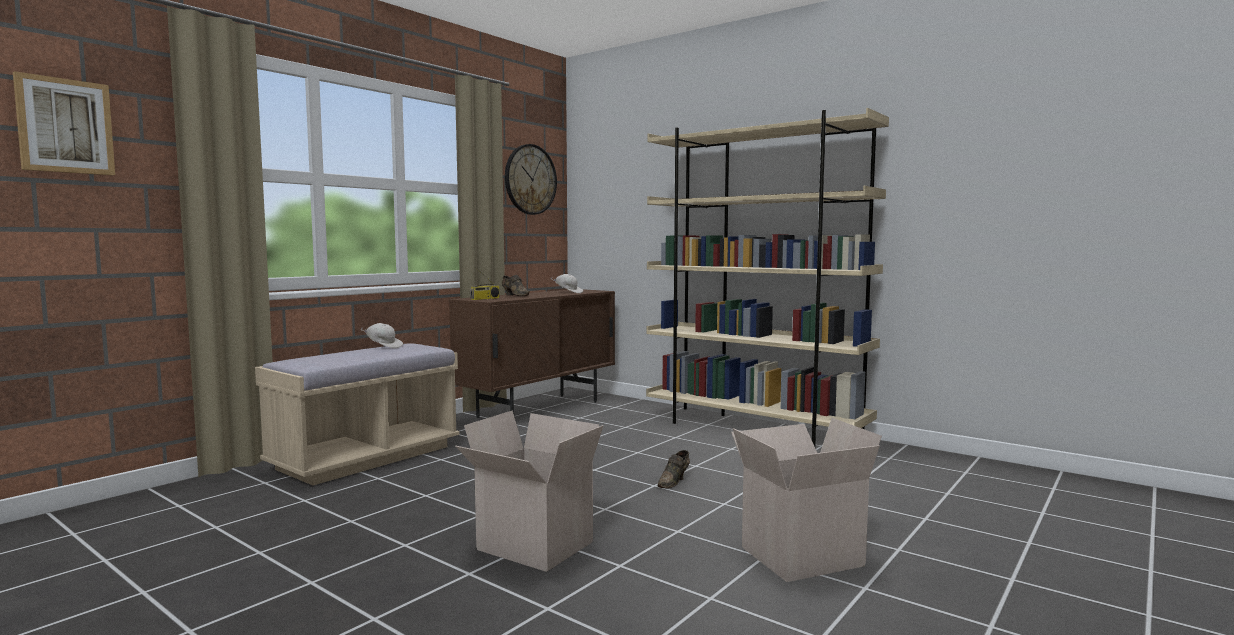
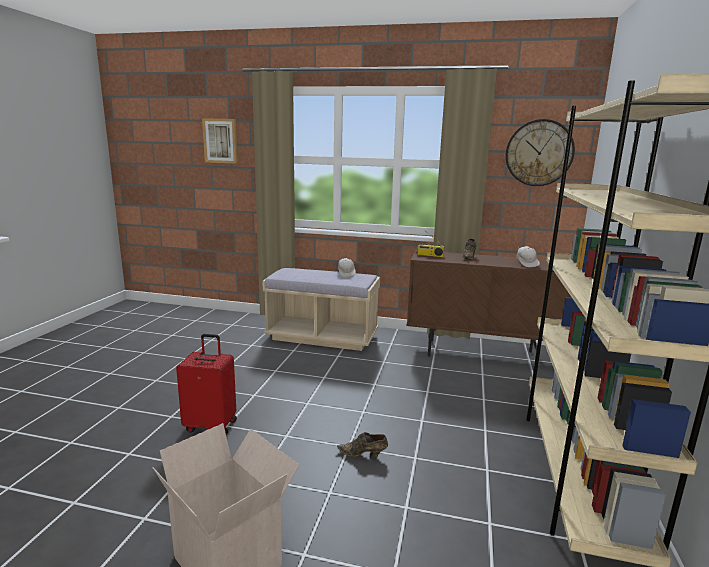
camera: 65 degrees right, 10 degrees up
cardboard box [455,410,603,572] -> red suitcase [176,334,237,435]

